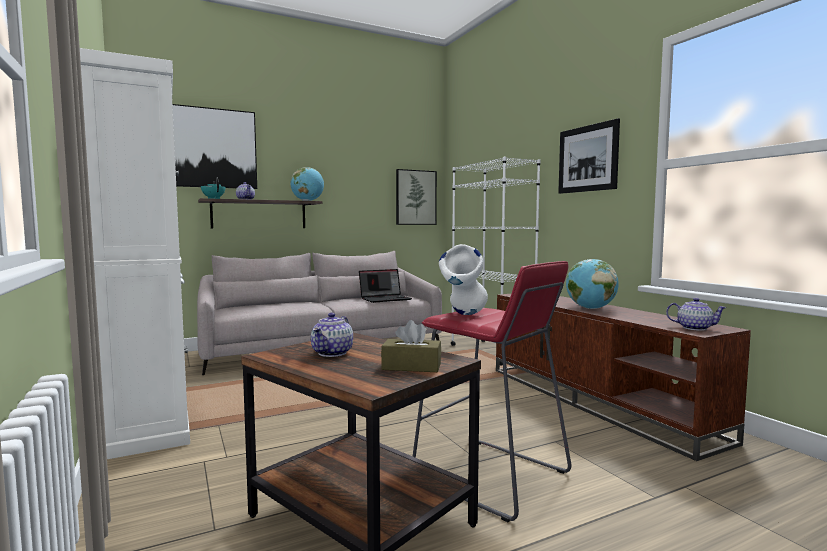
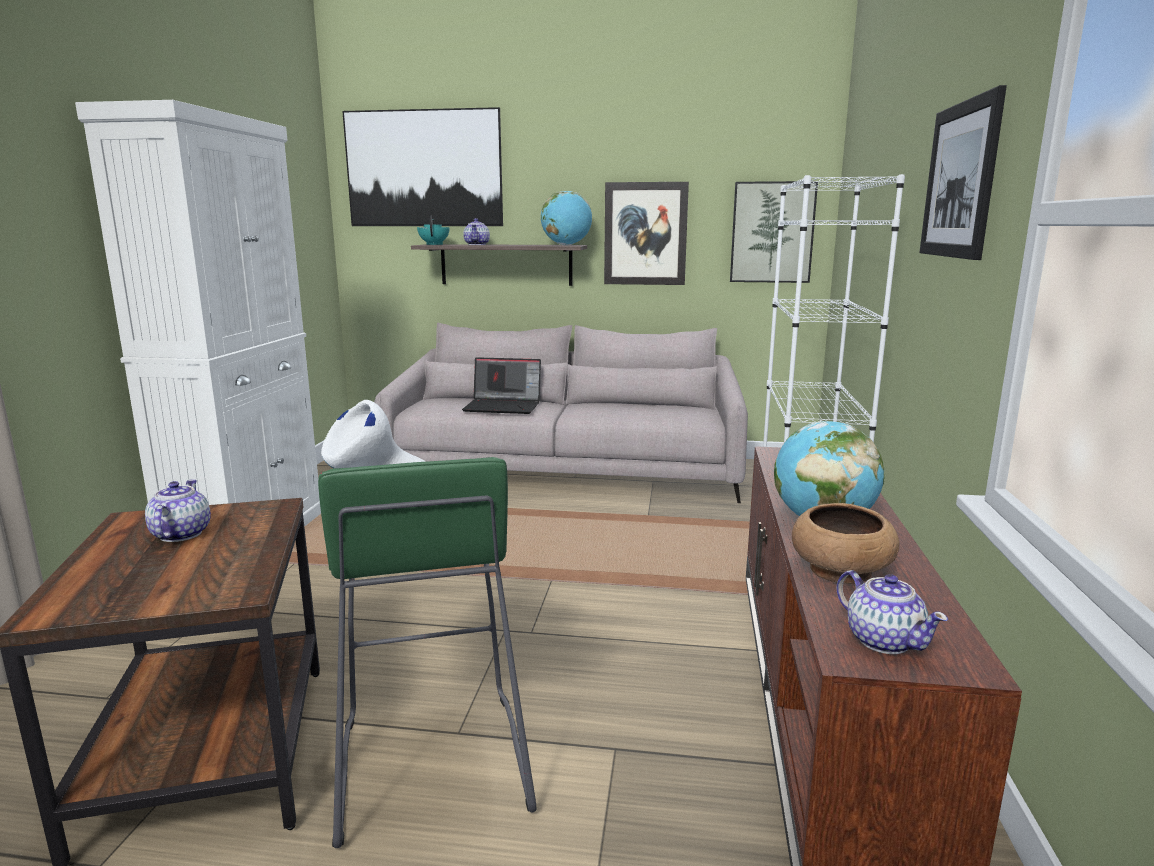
camera: 35 degrees right, 10 degrees up
teapot [311,313,353,357] -> teapot turned 120 degrees clockwise [145,479,211,542]
laptop [359,269,412,303] -> laptop moved to [462,357,541,414]
brown tissue box [381,320,441,372] -> none
red stool [413,261,571,522] -> green stool [318,457,536,848]
none -> picture [604,182,689,285]
none -> brown bowl [792,503,900,584]

